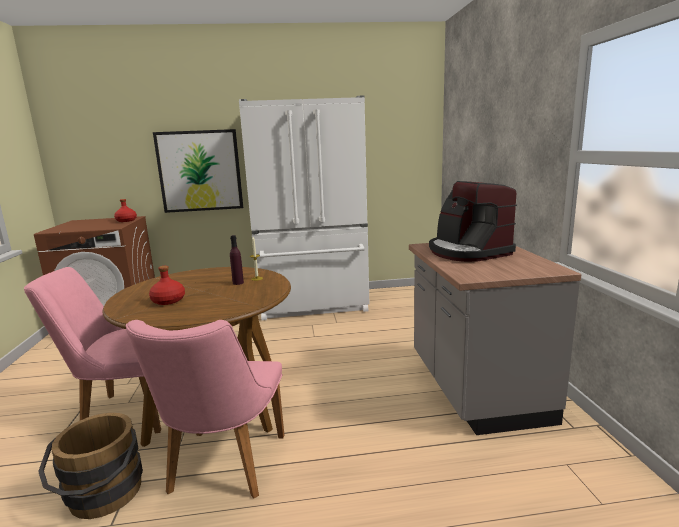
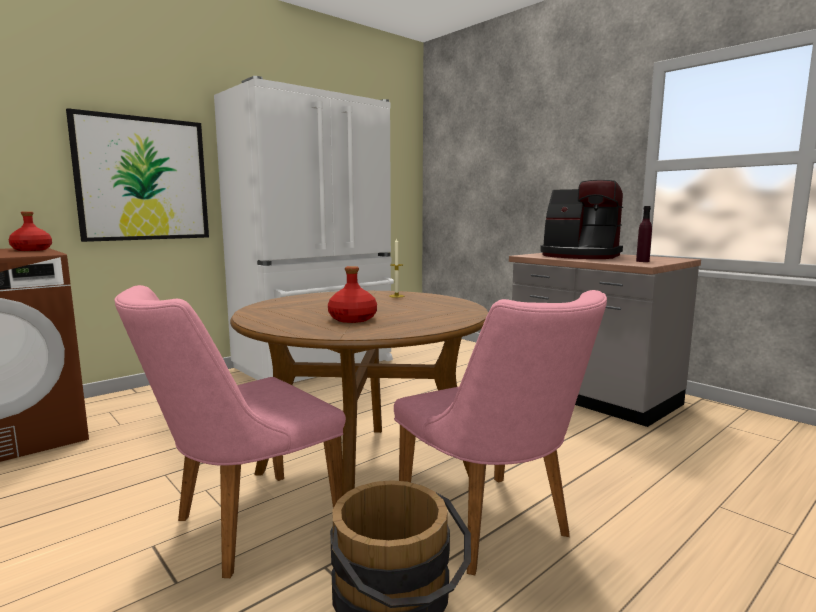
camera: 35 degrees left, 5 degrees down
purple bottle [230,235,244,285] -> purple bottle moved to [636,206,652,262]

